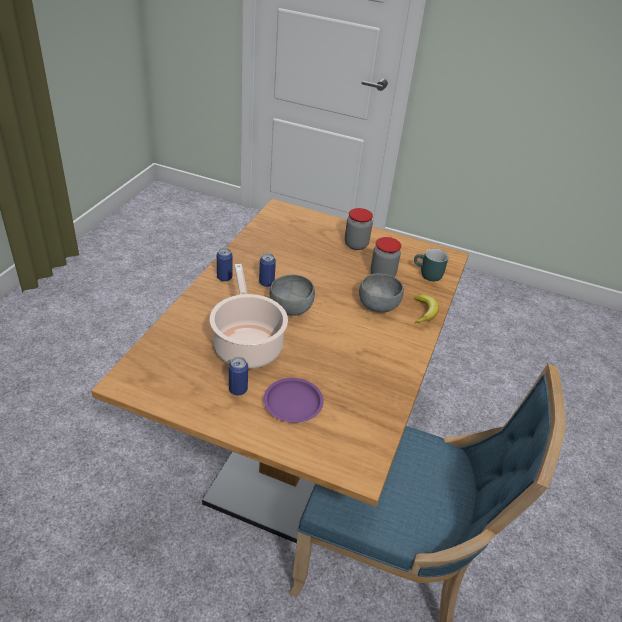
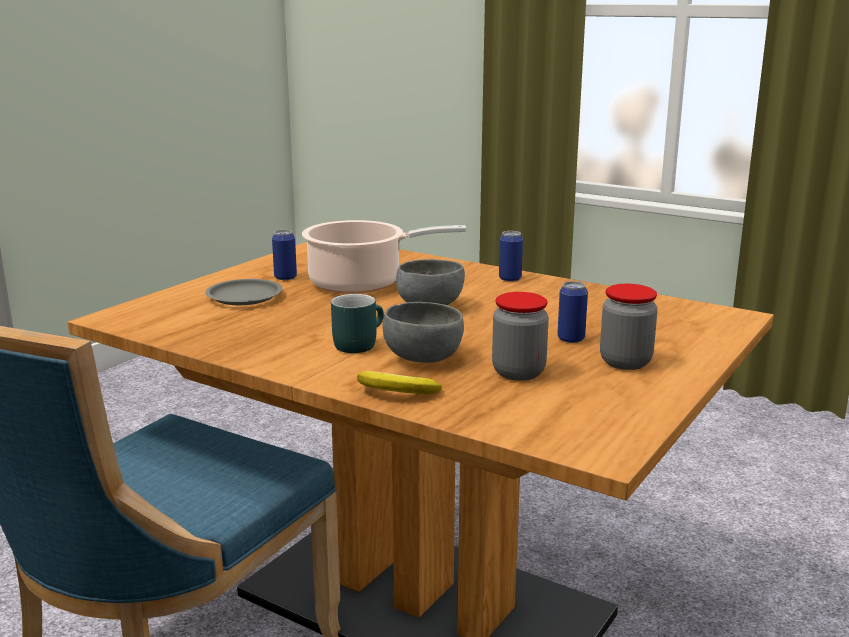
camera: 105 degrees right, 20 degrees down
can [259,253,276,287] -> can moved to [557,281,588,343]
purple plate [264,378,324,423] -> grey plate [205,279,282,305]
turquoise mug [414,248,449,281] -> turquoise mug moved to [331,294,384,353]

